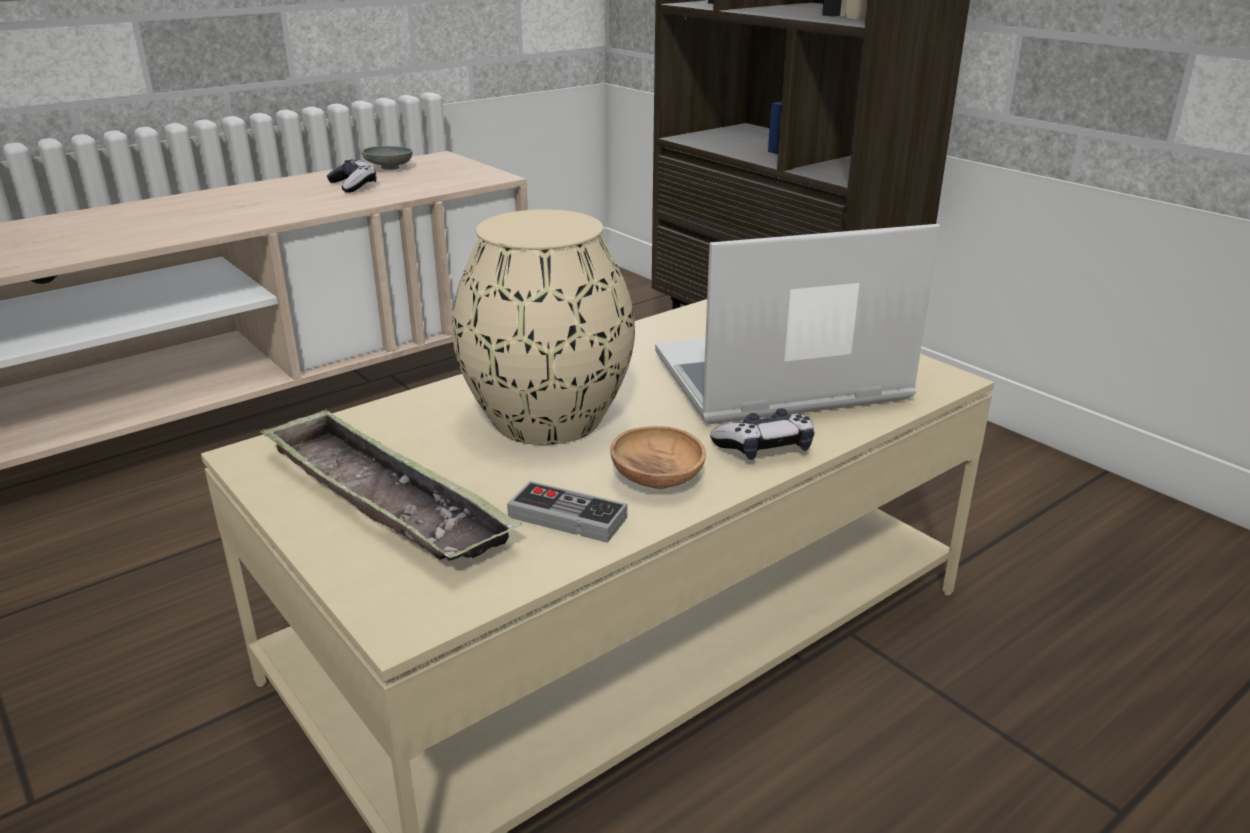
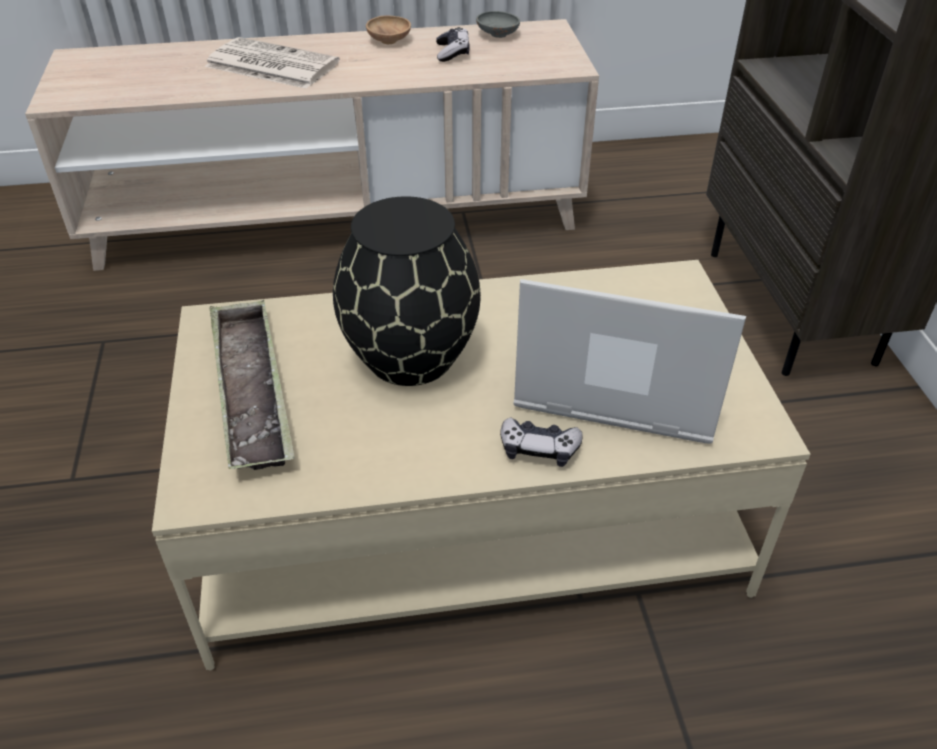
camera: 30 degrees right, 15 degrees up
beige vase [452,209,635,445] -> black vase [333,196,481,386]
game controller [507,481,627,543] -> none
brown bowl [610,426,706,489] -> brown bowl moved to [366,16,411,44]
none -> newspaper [205,37,340,89]

